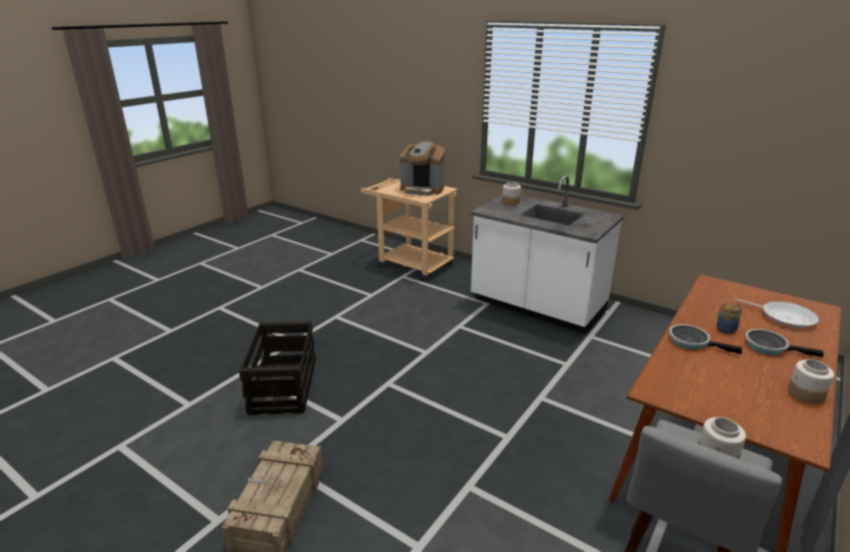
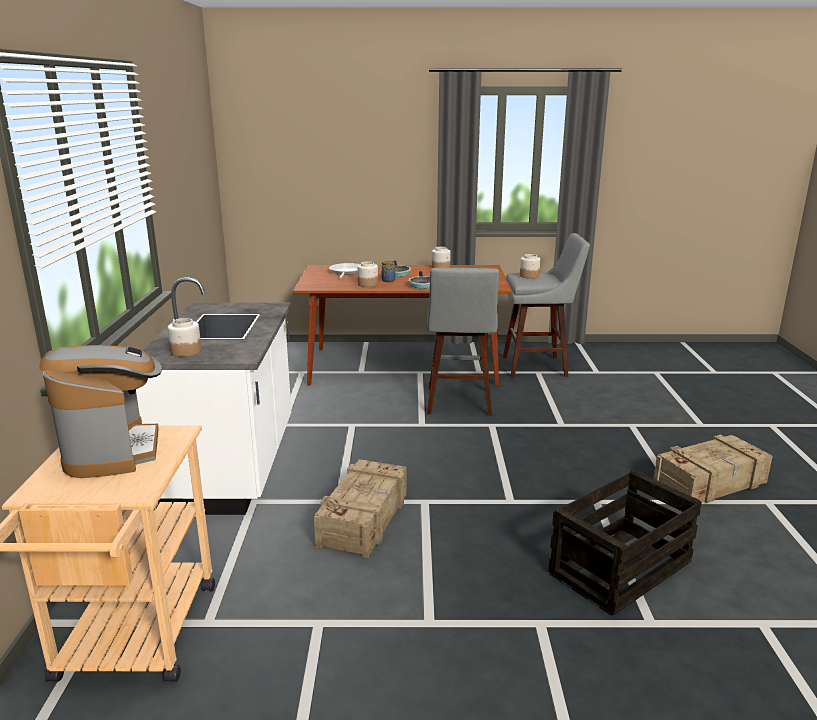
camera: 125 degrees left, 5 degrees down
none -> crate [314,459,406,558]
none -> jar [357,261,378,287]
none -> grey stool [427,268,499,416]

